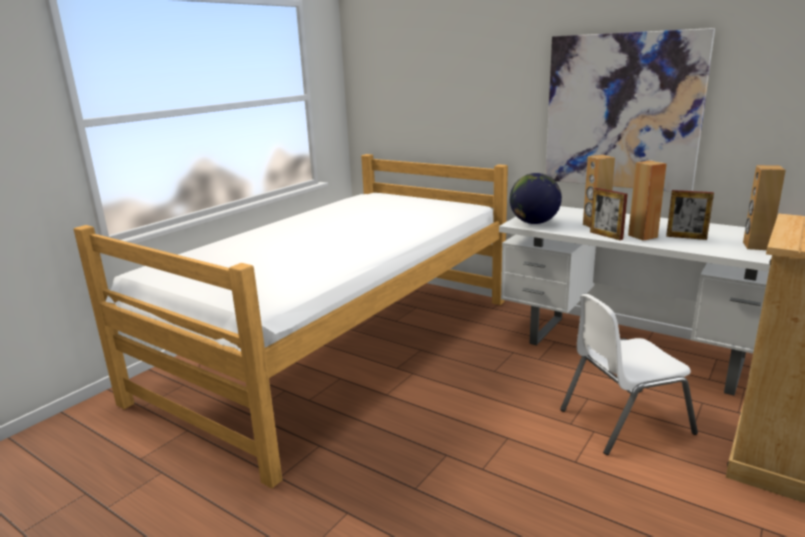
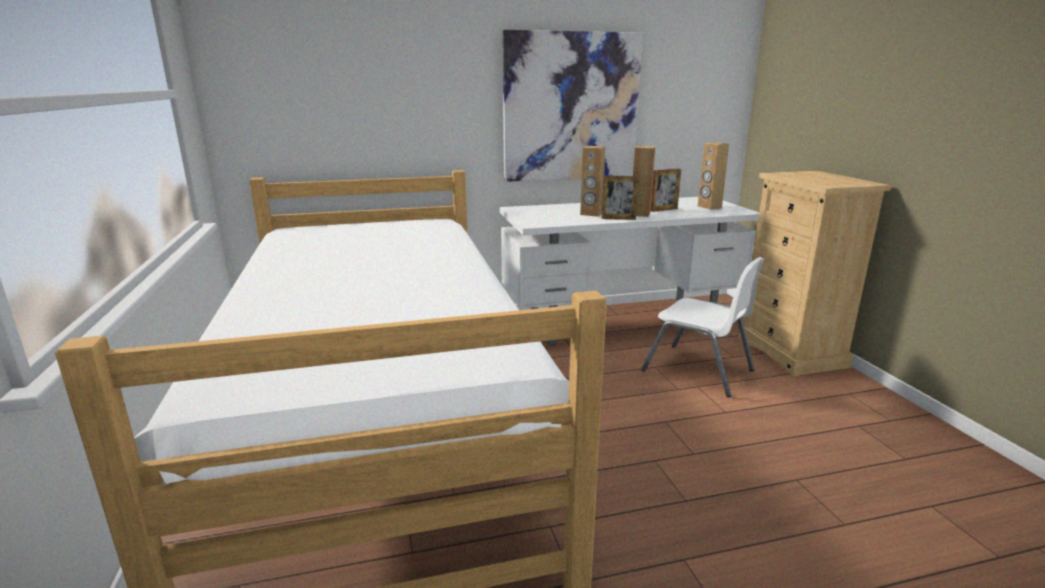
camera: 50 degrees left, 0 degrees up
globe [510,173,562,224] -> none
white chair [560,294,698,455] -> white chair turned 75 degrees counterclockwise [641,257,764,397]

